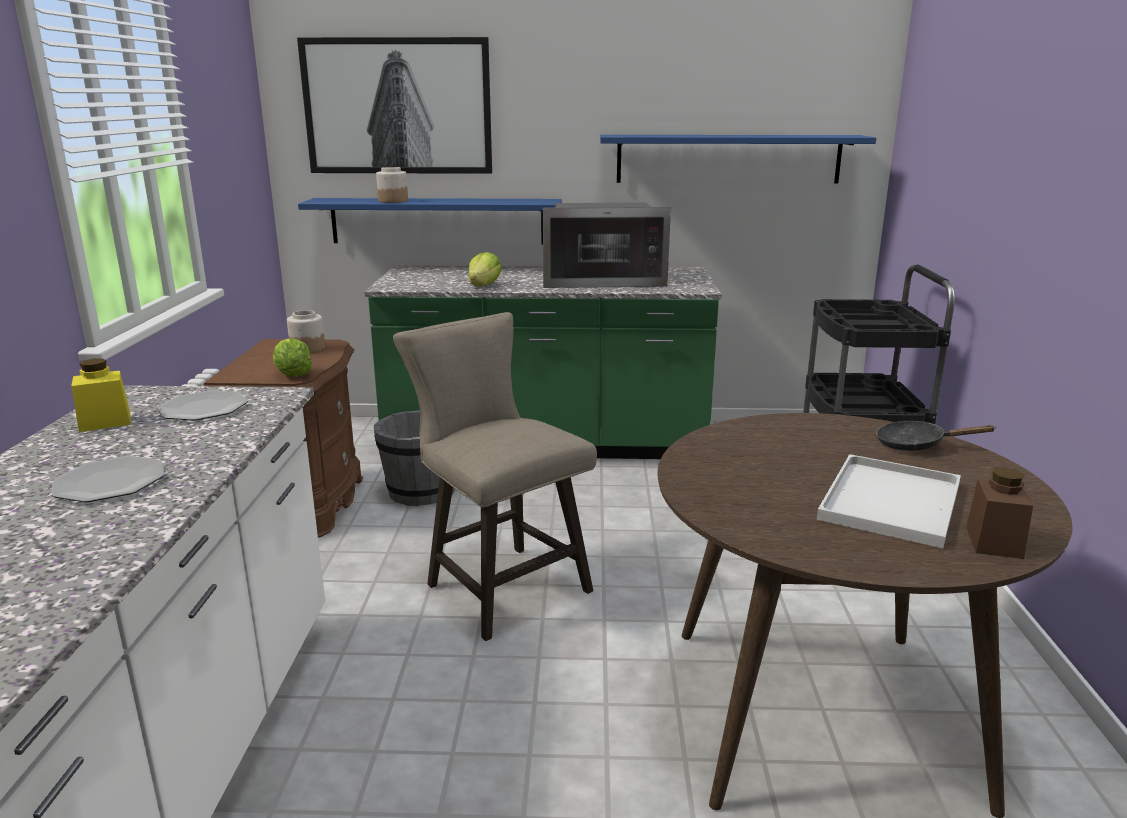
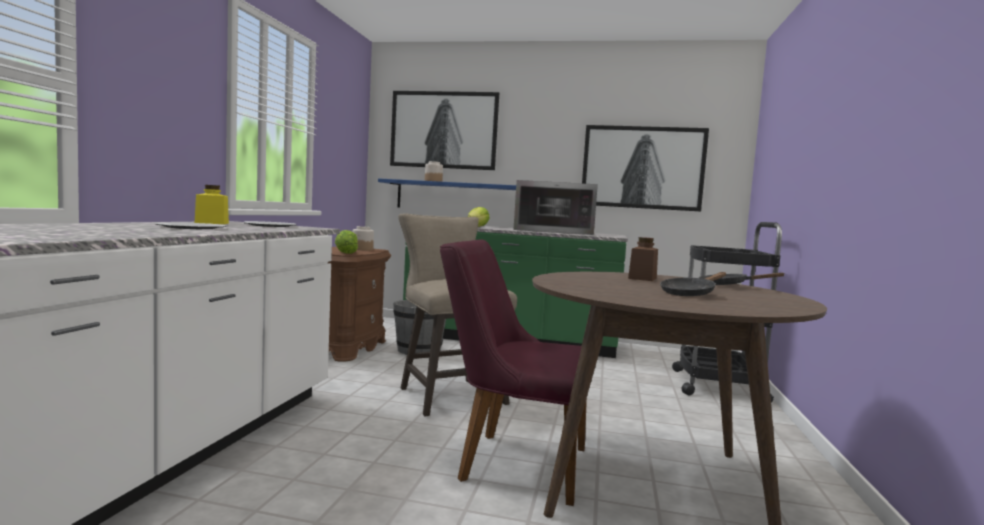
camera: 10 degrees right, 15 degrees down
blue shelf [600,135,876,184] -> picture [582,125,709,212]
white tray [817,454,961,548] -> black frying pan [660,272,726,296]
brown jar [966,467,1033,559] -> brown jar moved to [628,237,658,281]
none -> purple chair [440,239,587,506]

